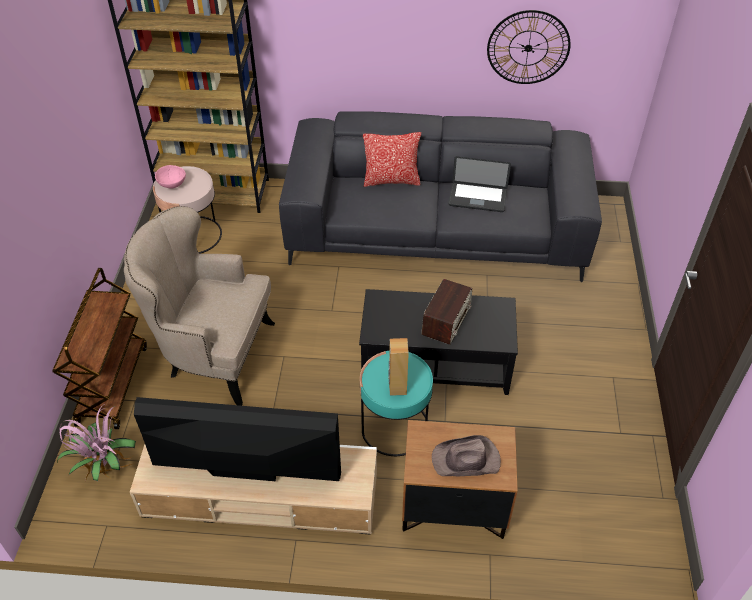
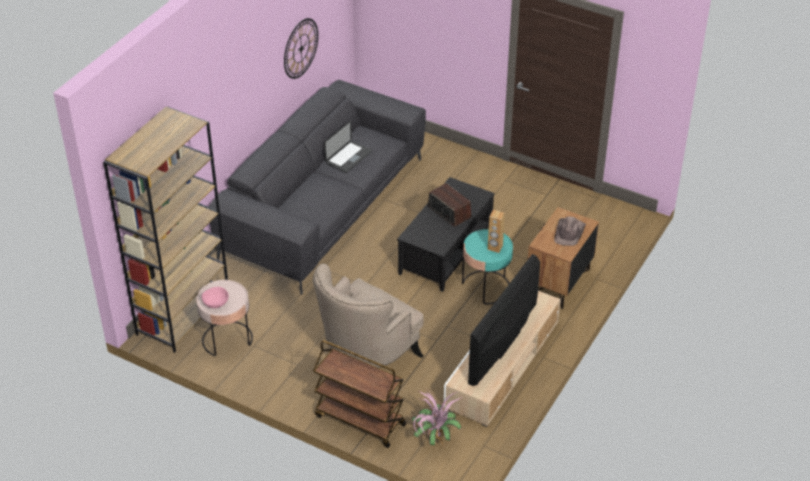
camera: 65 degrees left, 5 degrees down
pillow [363,132,421,187] -> none

